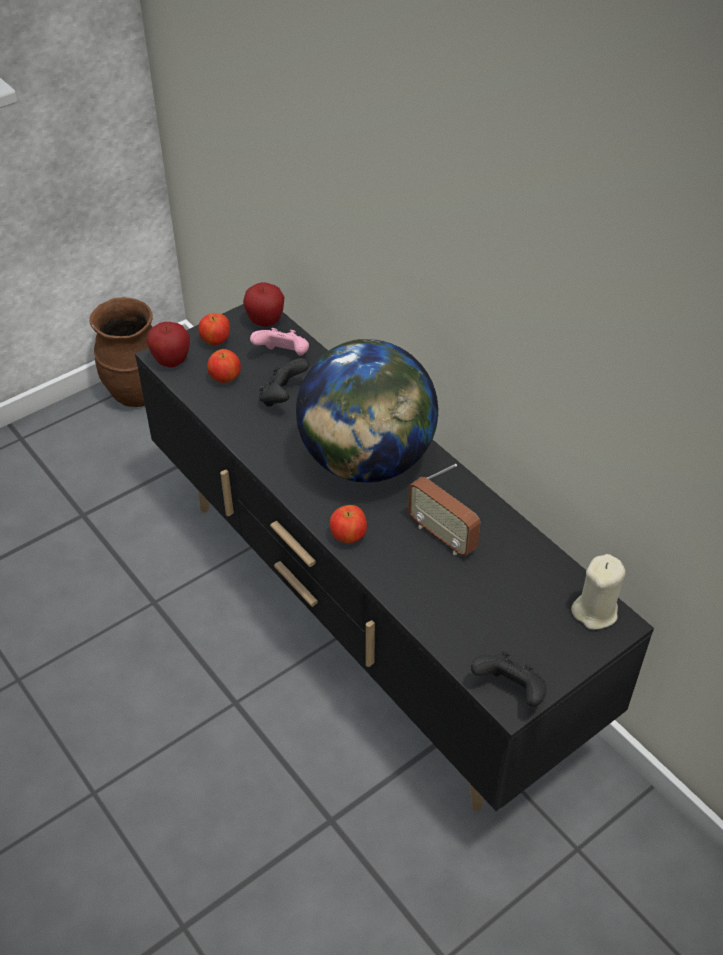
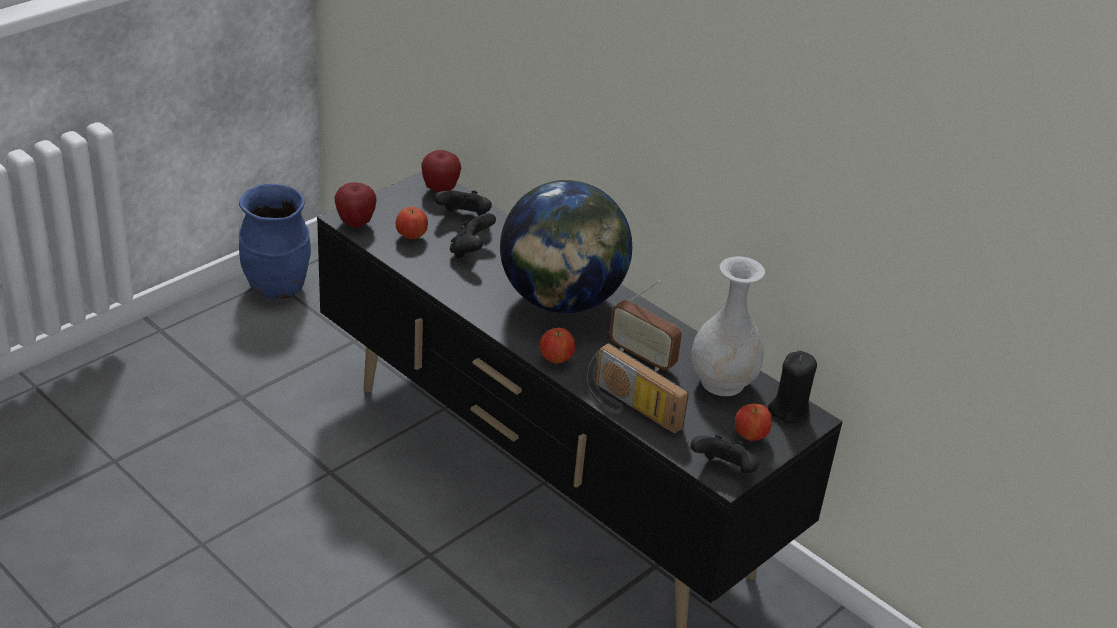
camera: 10 degrees left, 10 degrees down
brown vase [89,297,153,407] -> blue vase [239,183,311,299]
apple [198,313,230,346] -> apple moved to [735,404,772,441]
pink game controller [250,328,309,356] -> black game controller [434,190,492,216]
beige candle [571,554,626,630] -> black candle [768,351,817,423]
none -> radio [586,343,689,433]
none -> white vase [691,256,765,396]

